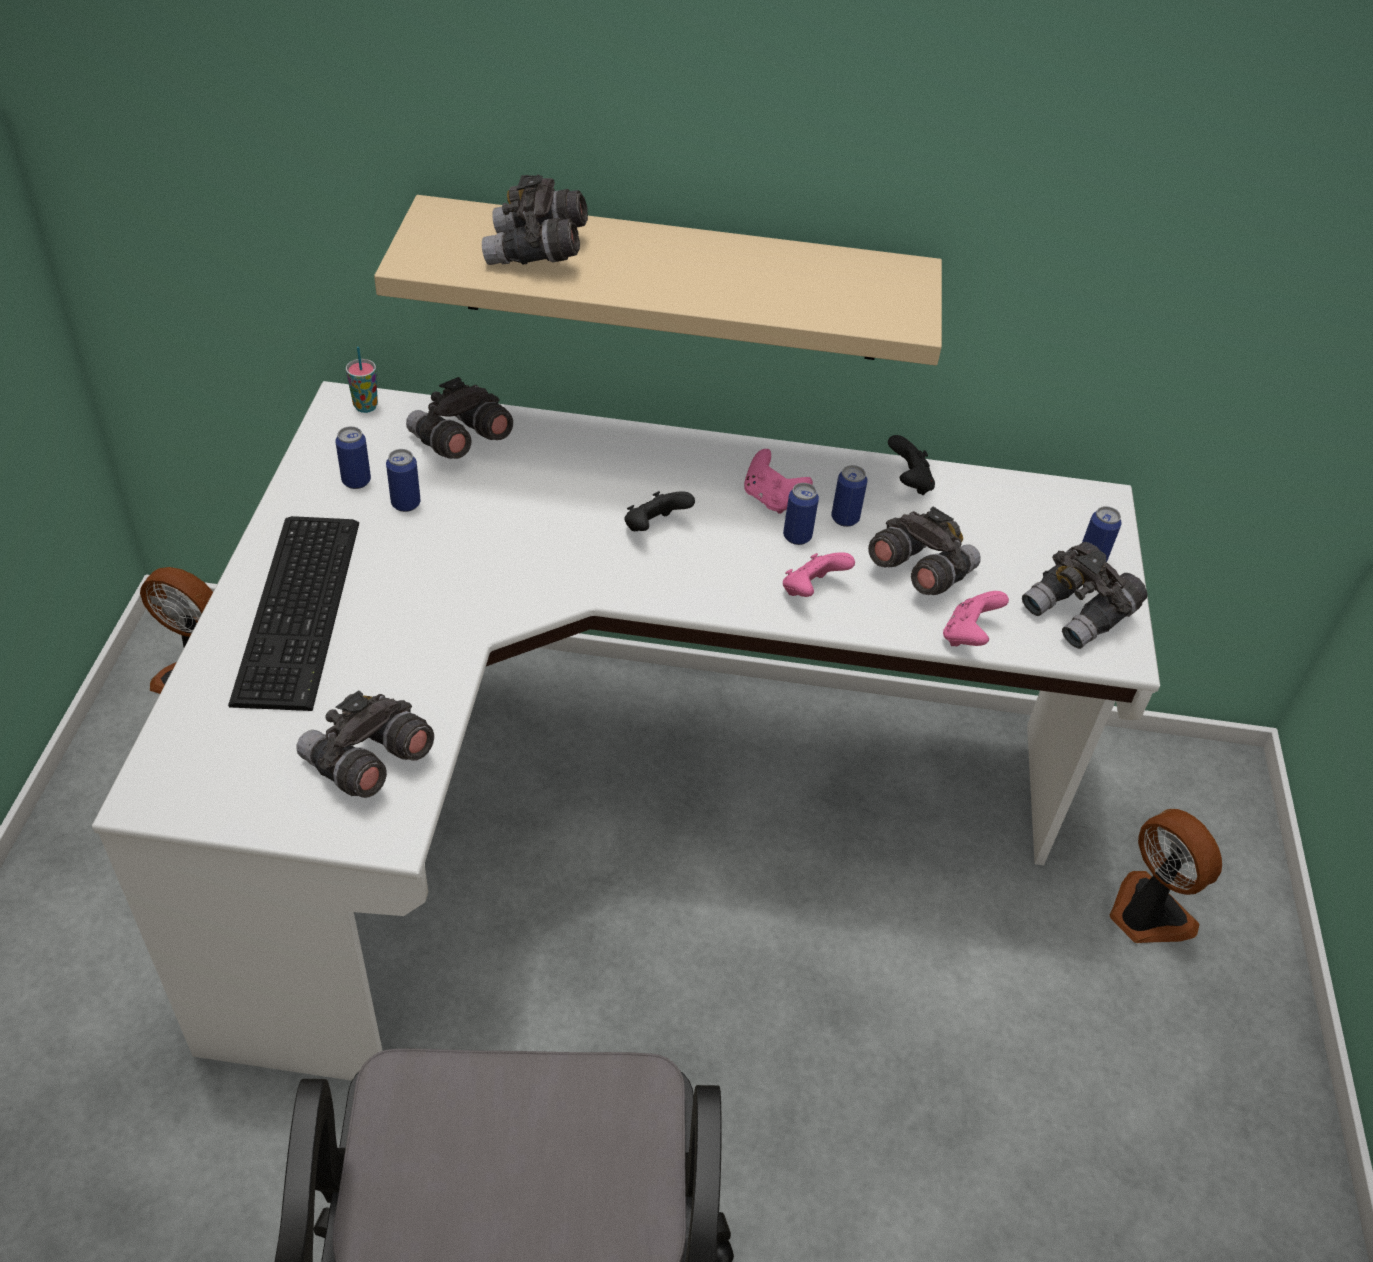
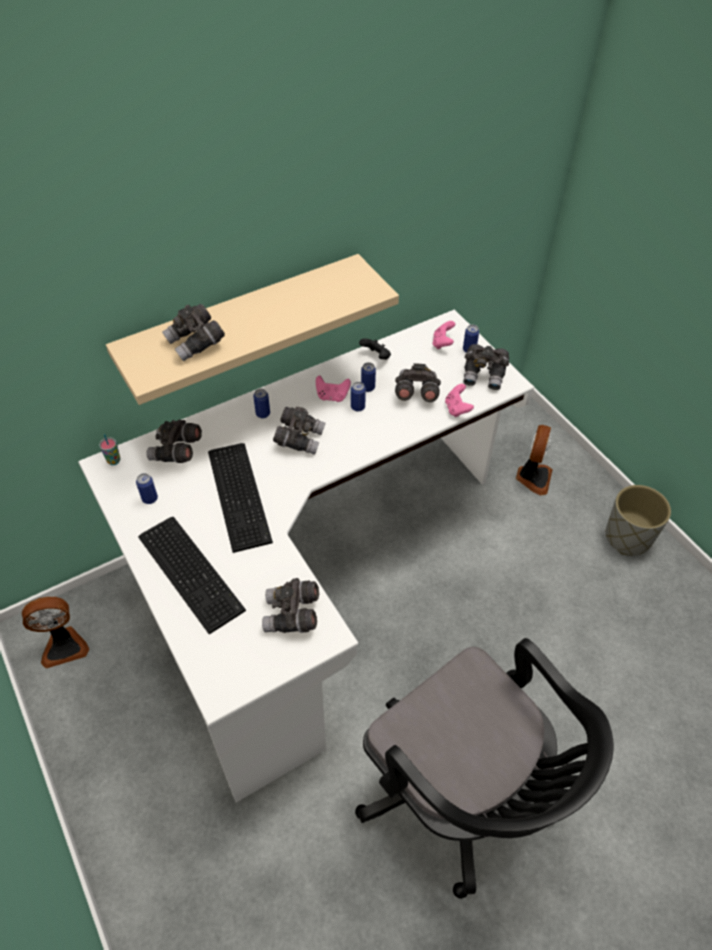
camera: 35 degrees left, 5 degrees up
can [386,449,421,512] -> can moved to [253,388,270,418]
black game controller [624,491,695,531] -> grey binoculars [273,407,326,455]
pink game controller [783,552,855,597] -> pink game controller moved to [433,321,455,349]
fan [1110,809,1222,943] -> fan turned 90 degrees clockwise [516,425,553,495]
none -> keyboard [208,443,273,553]
none -> grey planter [606,485,671,555]

